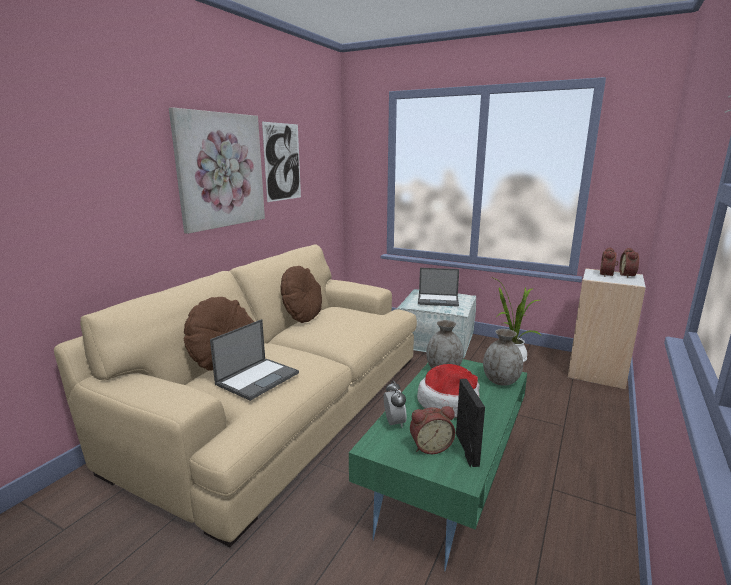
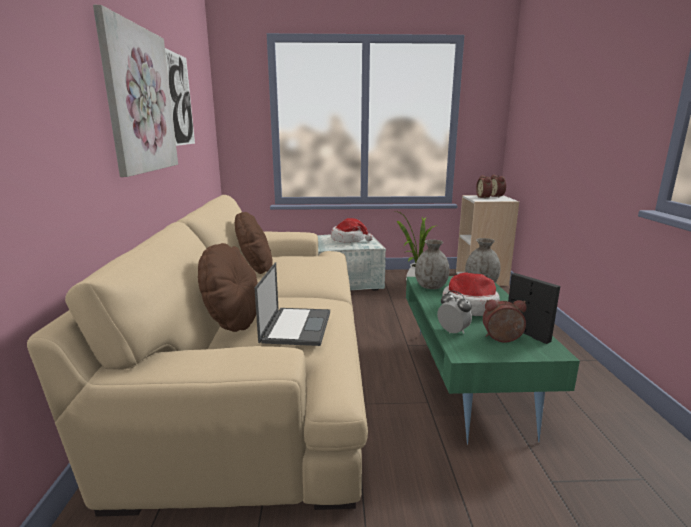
camera: 30 degrees left, 0 degrees up
alarm clock [410,406,455,454] -> alarm clock turned 135 degrees counterclockwise [483,300,527,343]
laptop [418,268,459,307] -> hat [331,218,373,243]

